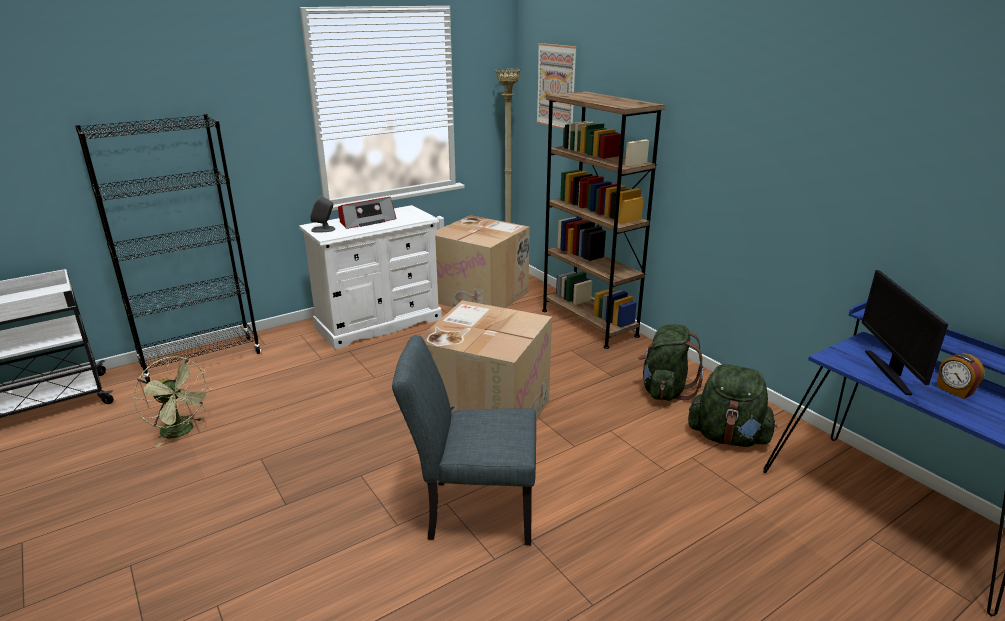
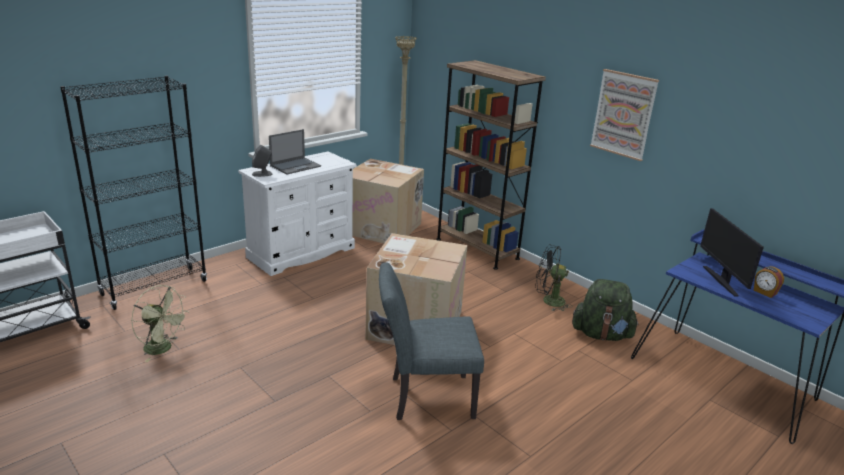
camera: 10 degrees left, 0 degrees up
radio [338,197,397,229] -> laptop [269,129,321,174]
picture [536,43,577,129] -> picture moved to [590,69,659,161]
green backpack [638,324,704,401] -> black fan [535,245,573,311]

